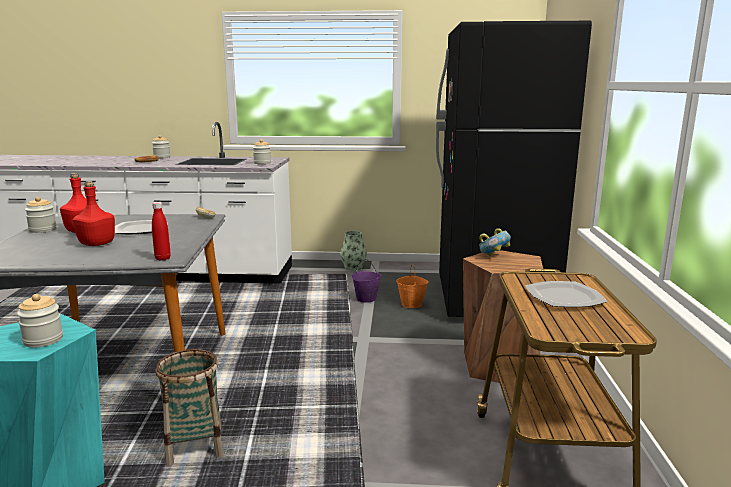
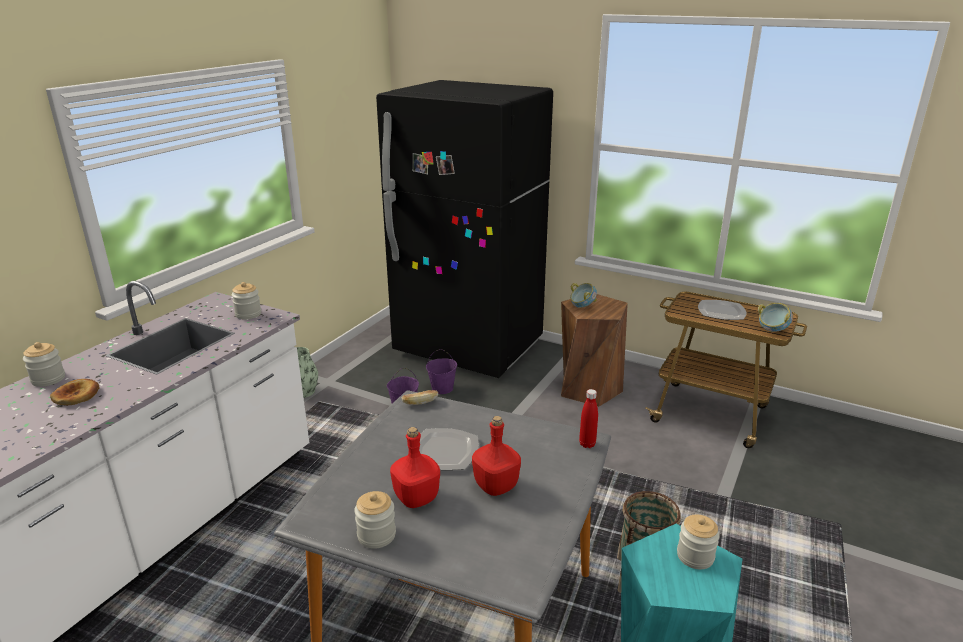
camera: 65 degrees left, 10 degrees up
orange bucket [396,264,429,308] -> purple bucket [426,349,457,394]
none -> bowl [758,303,793,332]

